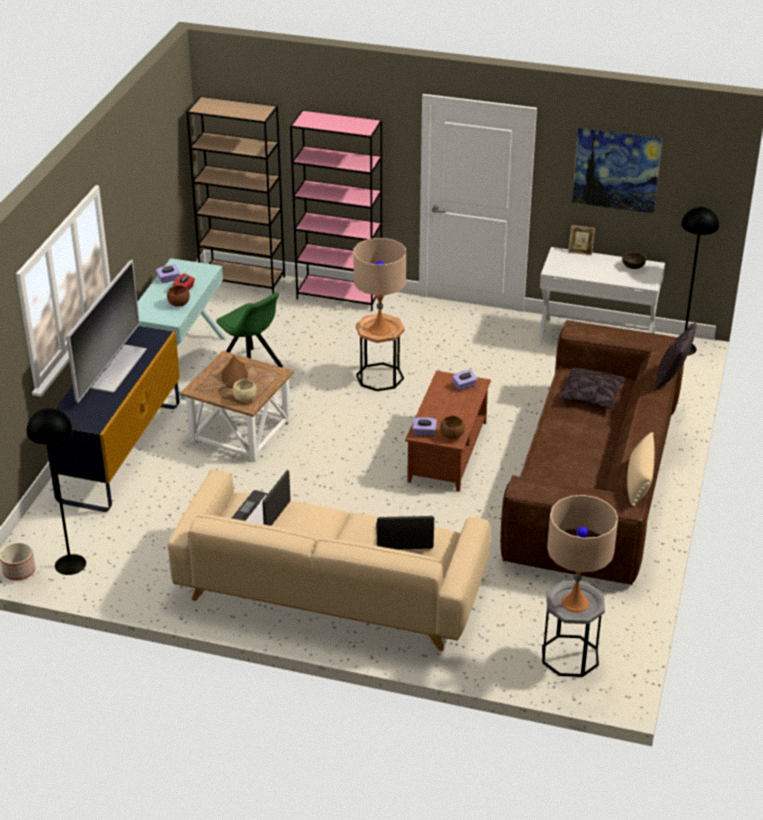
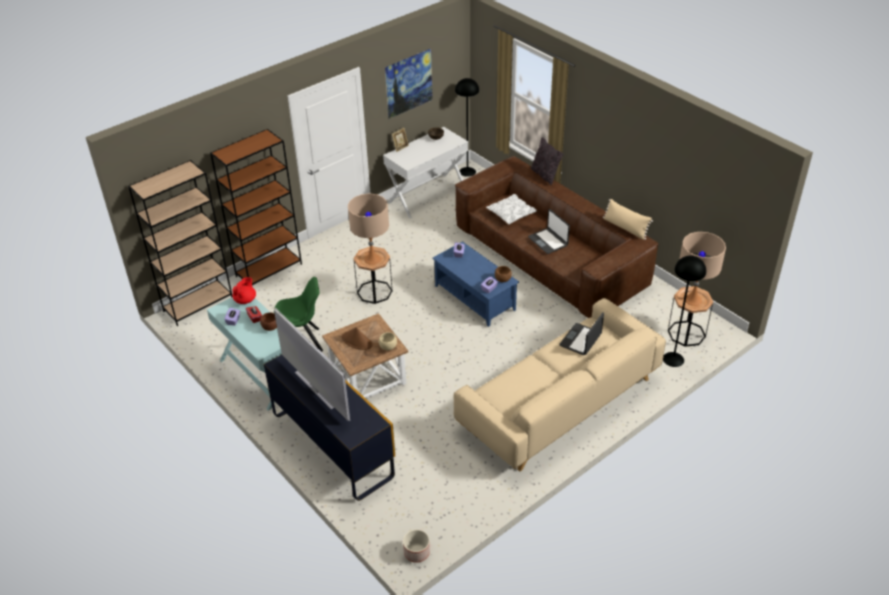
camera: 55 degrees left, 5 degrees up
black floor lamp [27,408,86,575] -> black floor lamp moved to [663,256,706,367]
laptop [232,470,291,526] -> laptop moved to [528,209,570,254]
pink bookcase [290,110,382,311] -> brown bookcase [210,129,302,285]
brown coffee table [405,371,491,492] -> blue coffee table [432,241,519,327]
grey side table [542,581,605,677] -> brown side table [668,286,713,347]
black pillow [559,368,625,409] -> white pillow [486,194,537,224]
none -> red teapot [232,277,256,304]

